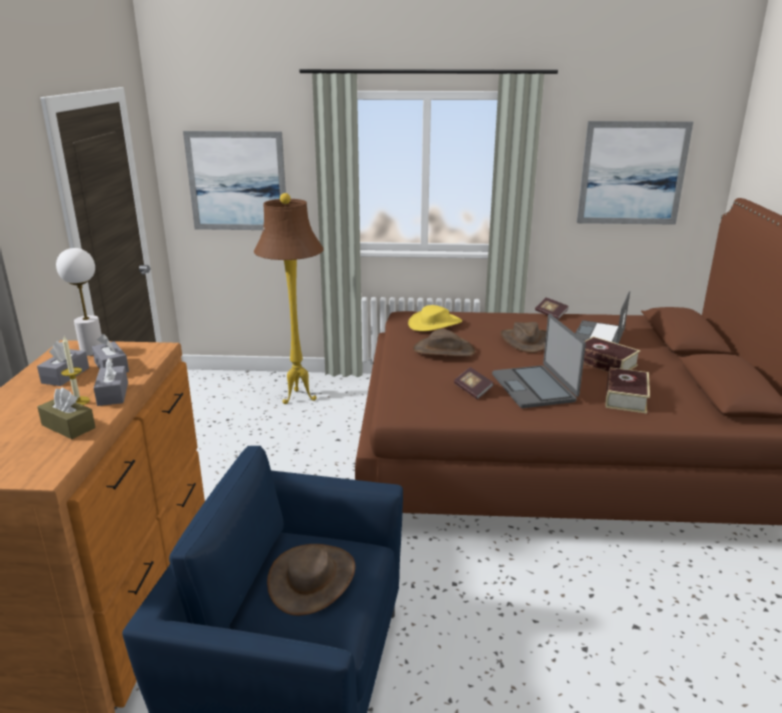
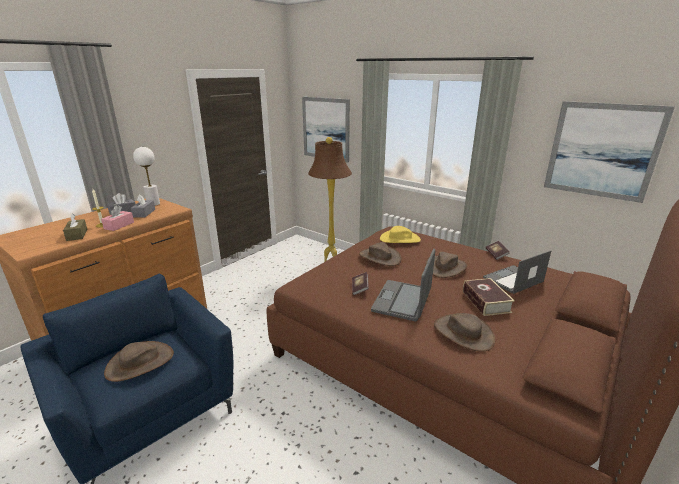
camera: 35 degrees right, 0 degrees up
grey tissue box [94,358,128,406] -> pink tissue box [101,205,134,231]
book [606,367,650,414] -> brown hat [434,313,495,352]

